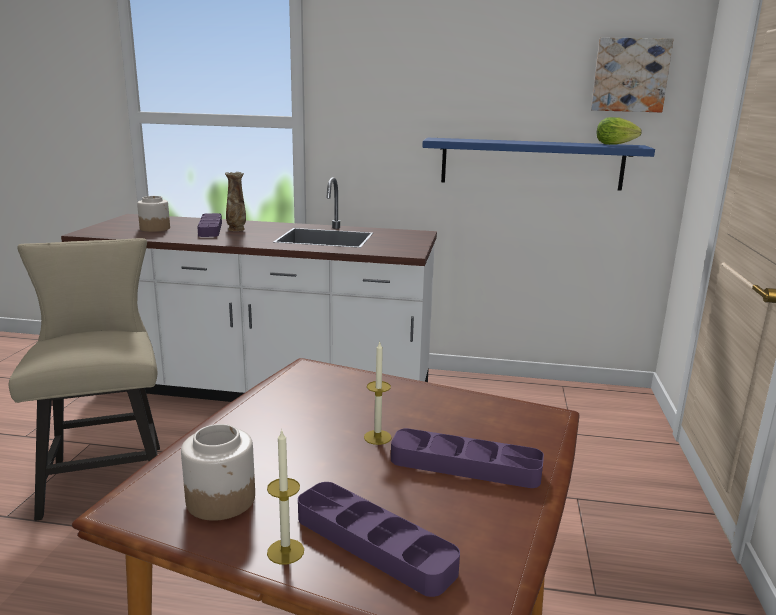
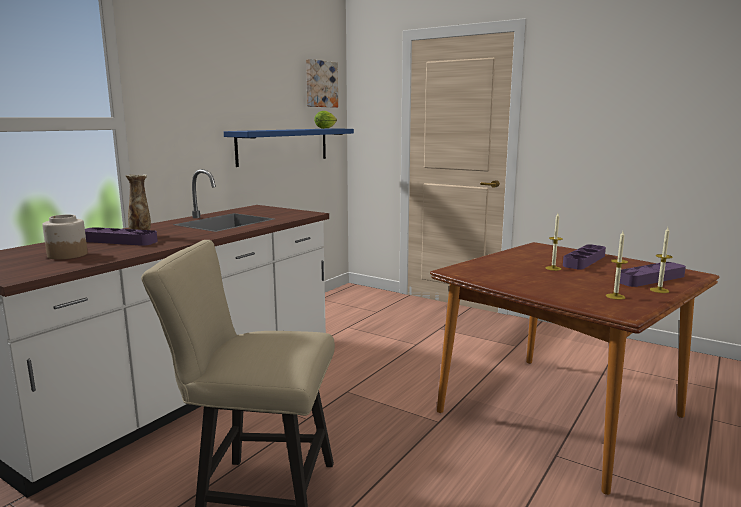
camera: 65 degrees left, 5 degrees down
jar [181,424,255,521] -> candle [606,231,628,300]

